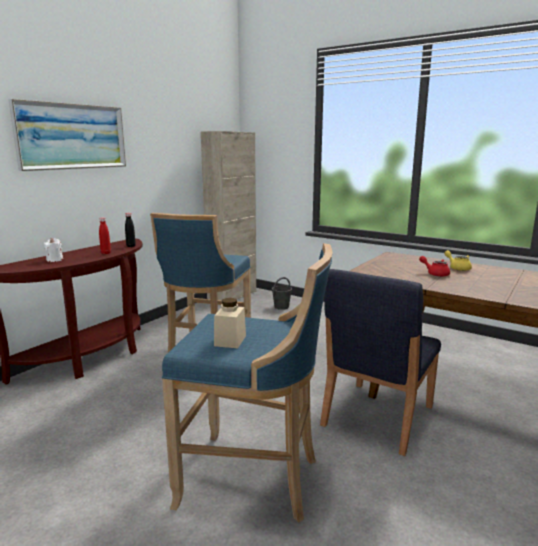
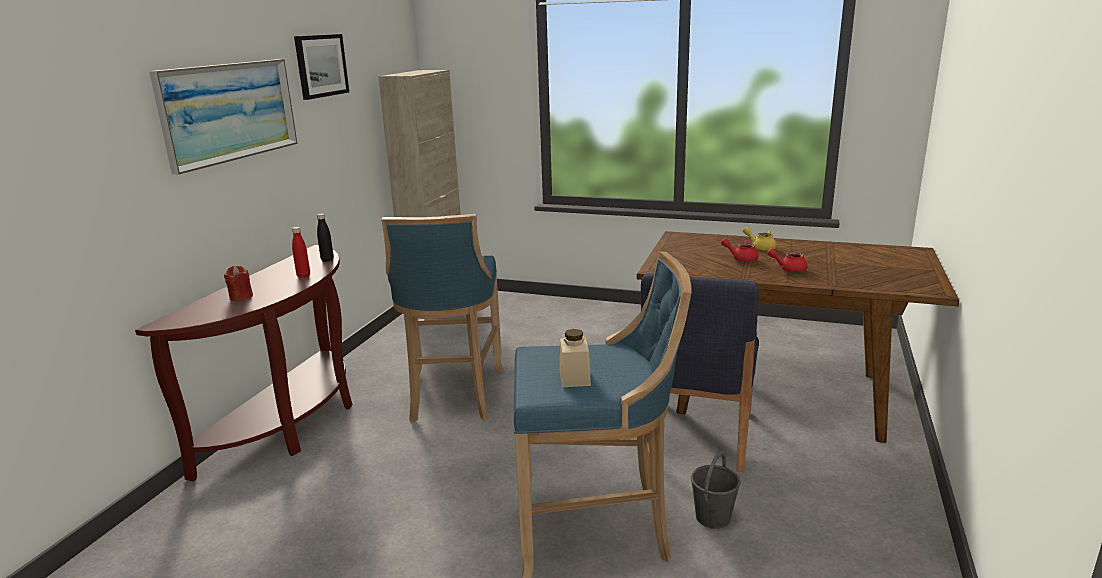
camera: 15 degrees left, 5 degrees up
white candle [44,238,63,262] -> red candle [224,266,253,301]
grey bucket [272,277,292,310] -> grey bucket moved to [691,451,740,529]
none -> picture [294,34,349,100]
none -> red teapot [767,249,808,272]

